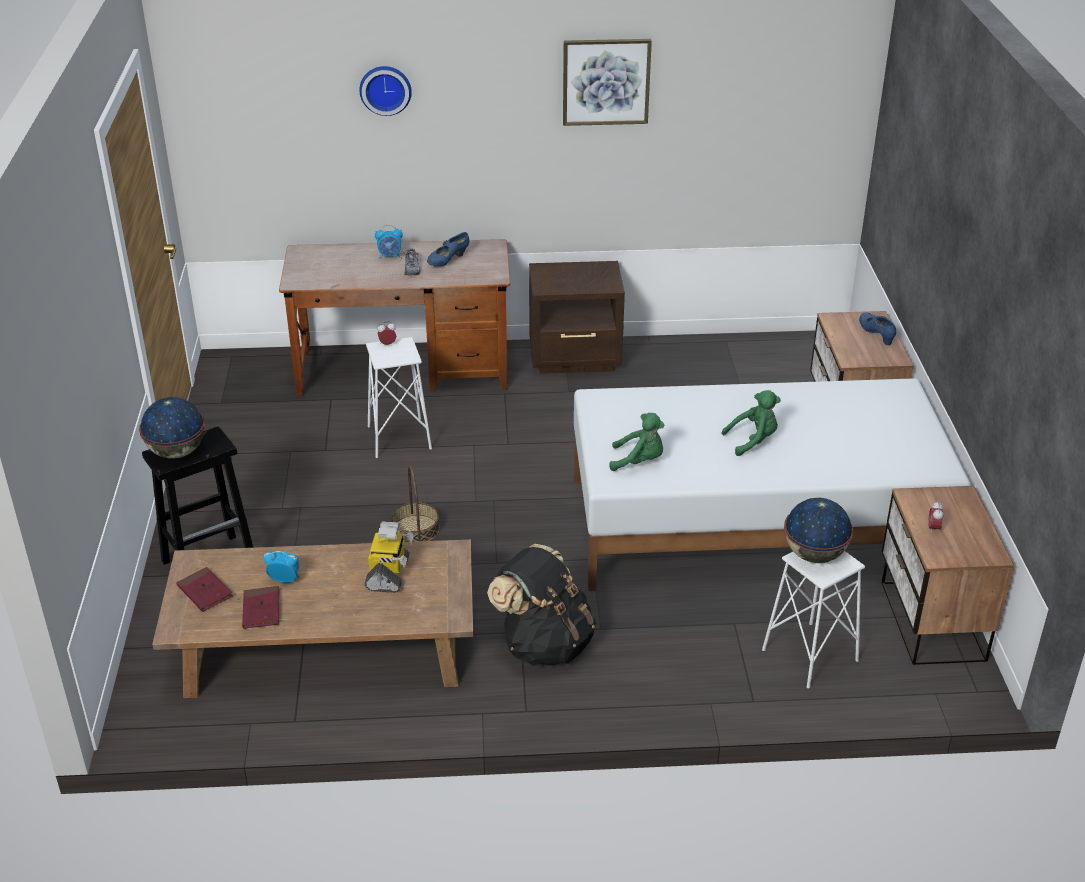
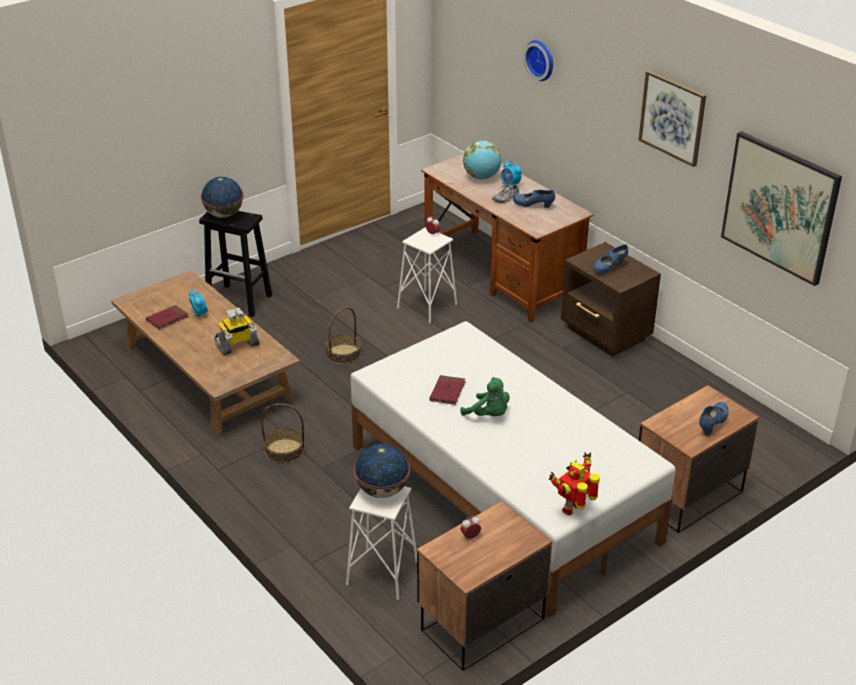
camera: 55 degrees right, 0 degrees up
red book [176,567,233,612] -> red book moved to [429,375,465,405]
black backpack [487,544,596,666] -> basket [261,403,304,464]
green plush toy [609,413,664,471] -> none
none -> globe [463,141,501,180]
none -> toy robot [549,452,600,515]
none -> blue shoe [593,244,628,273]
none -> picture [721,131,842,286]

